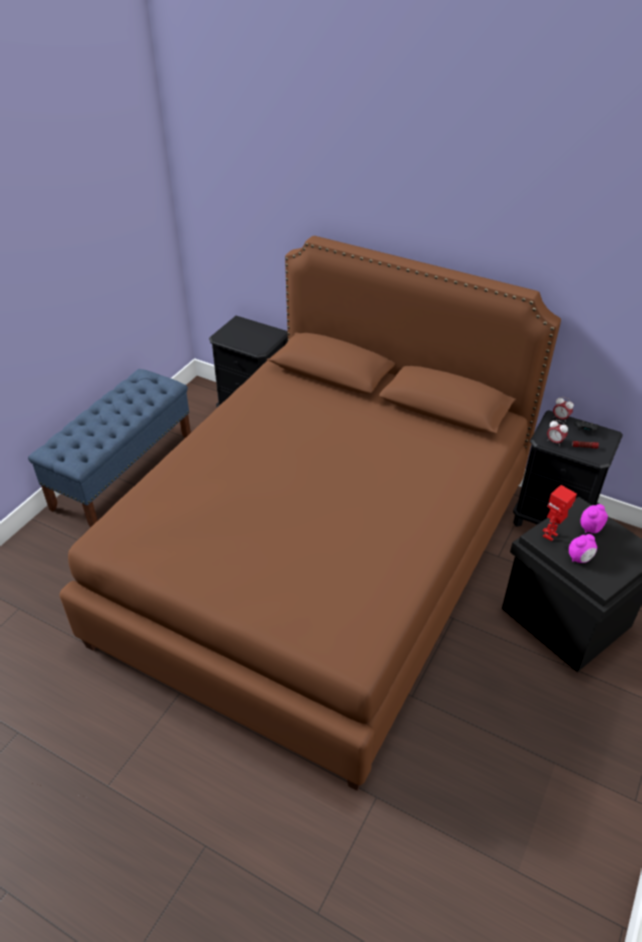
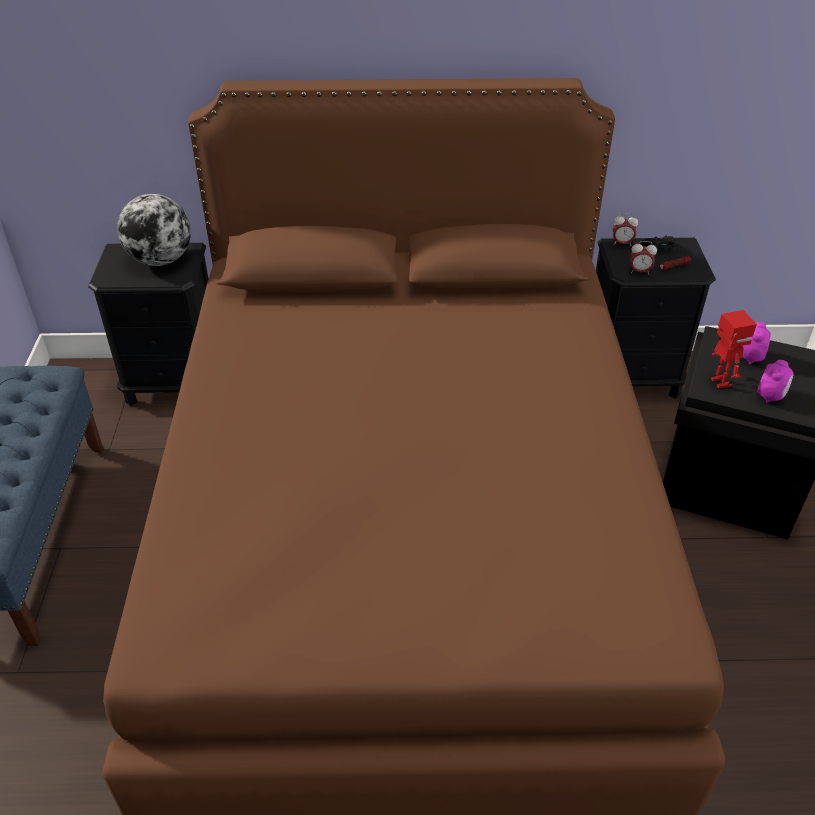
camera: 30 degrees left, 0 degrees up
toy robot [542,485,577,541] -> toy robot turned 150 degrees clockwise [711,310,757,388]
none -> globe [117,194,191,266]

